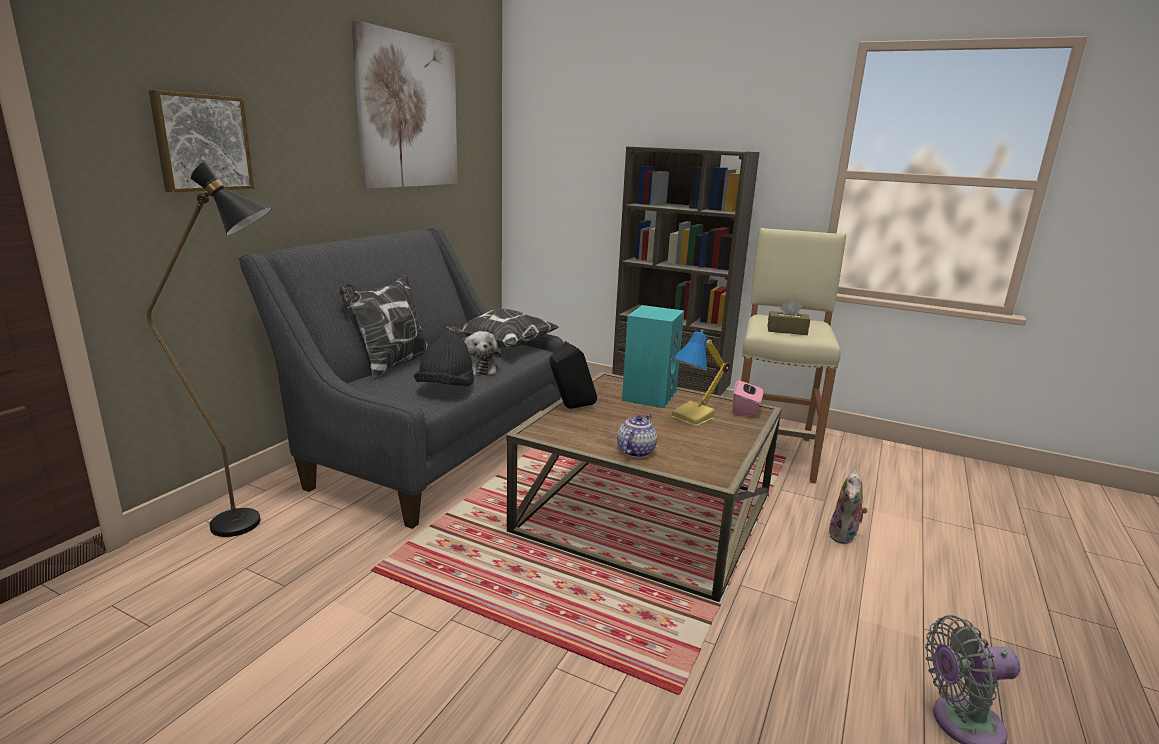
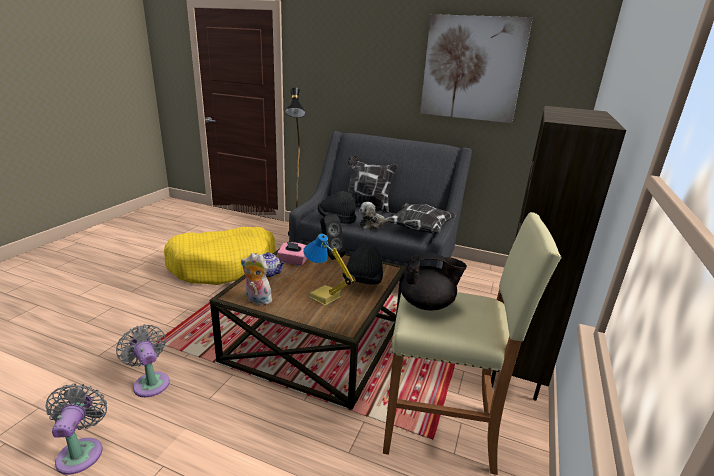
camera: 85 degrees right, 5 degrees up
picture [149,90,254,192] -> none
turquoise speaker [622,305,684,408] -> black hat [343,243,383,284]
pink tissue box [733,379,763,417] -> pink tissue box moved to [278,242,307,265]
brown tissue box [767,300,810,335] -> black teapot [401,253,467,310]
plush toy [828,471,868,544] -> plush toy moved to [241,253,272,305]
none -> grey fan [116,324,170,397]
none -> yellow dog bed [164,227,276,285]

